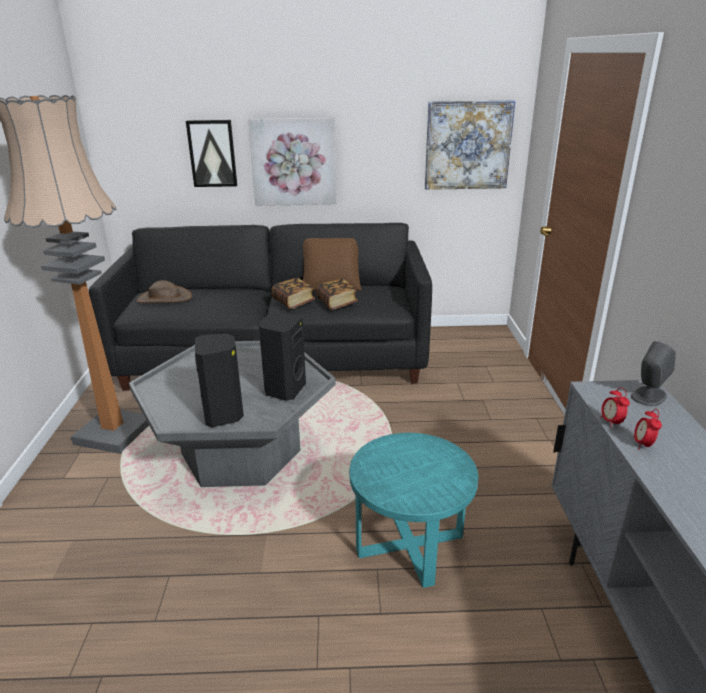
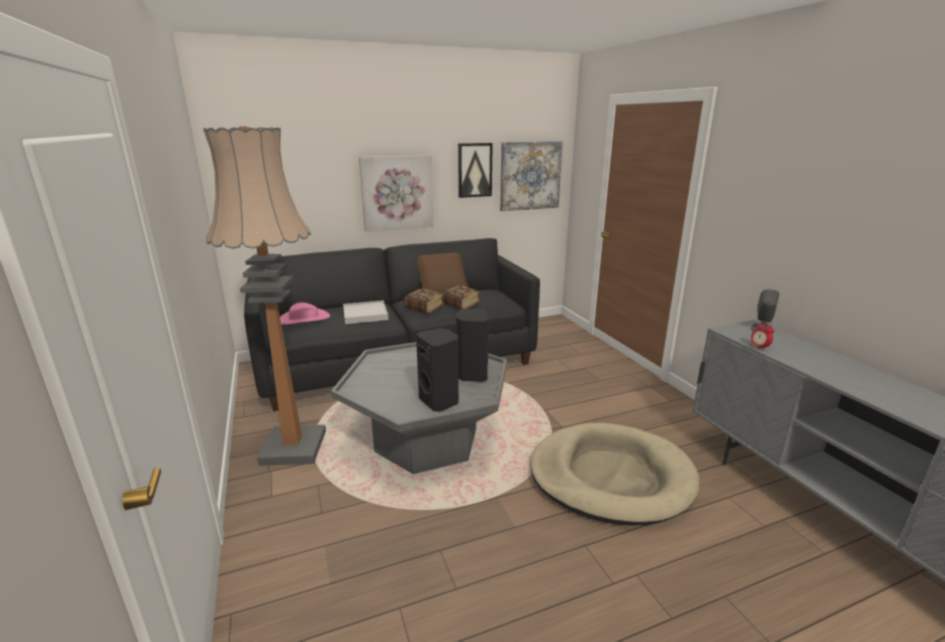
camera: 20 degrees left, 5 degrees down
brown hat [136,280,193,303] -> pink hat [280,303,330,325]
picture [186,120,237,187] -> picture moved to [458,143,493,198]
turquoise side table [349,433,478,588] -> beige dog bed [530,423,700,526]
alarm clock [633,409,662,450] -> none
none -> white tray [343,300,388,324]

